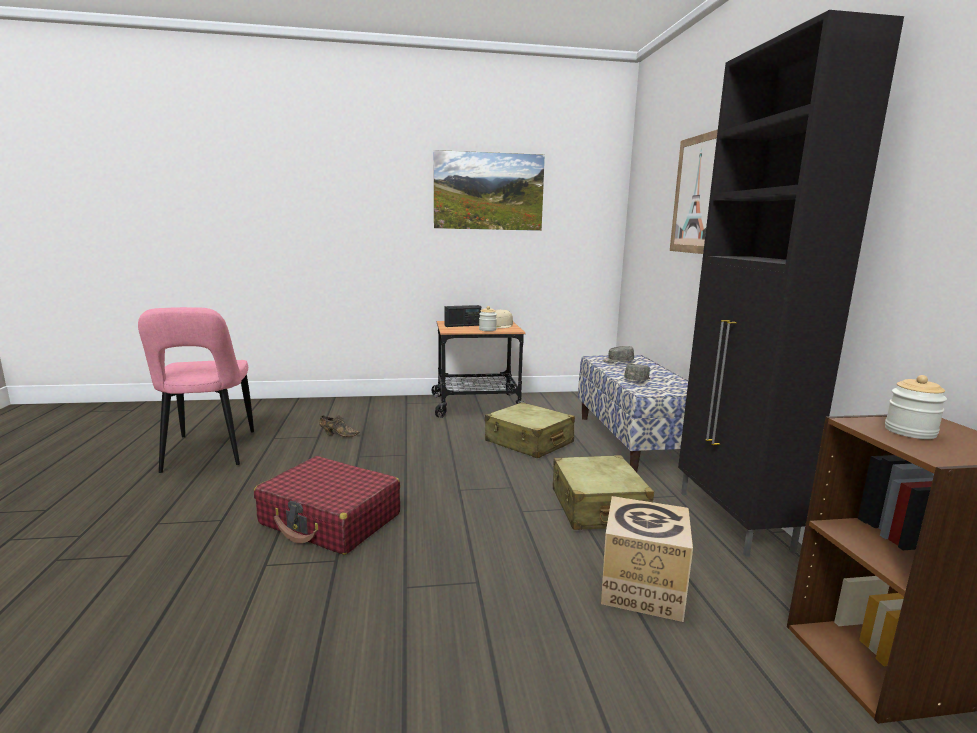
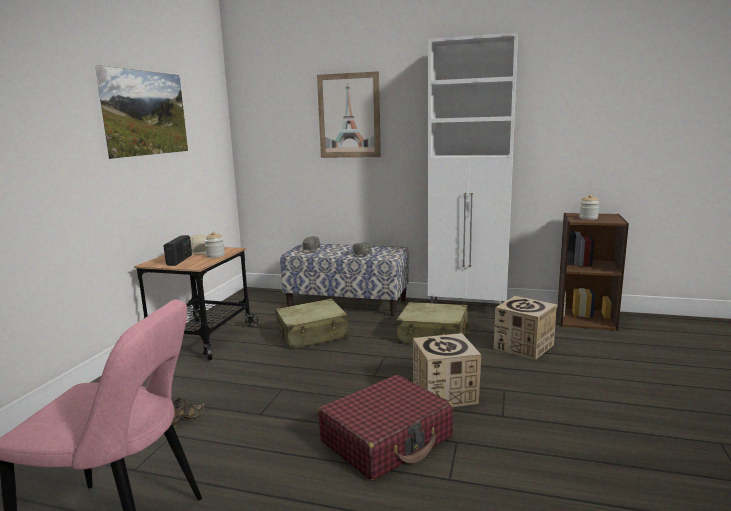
camera: 65 degrees left, 0 degrees up
black cabinet [678,10,904,557] -> white cabinet [428,32,518,303]
none -> cardboard box [413,333,481,407]

